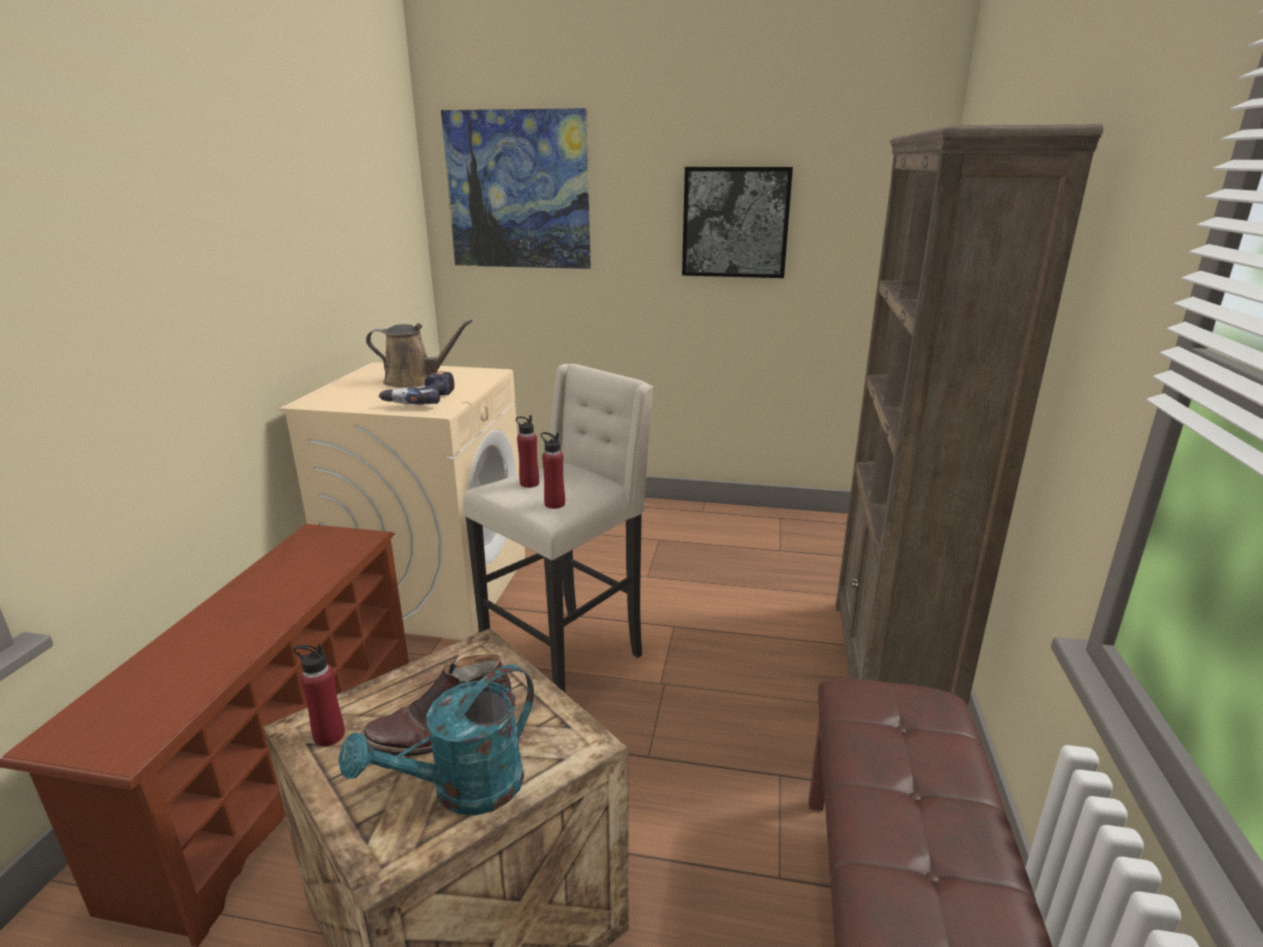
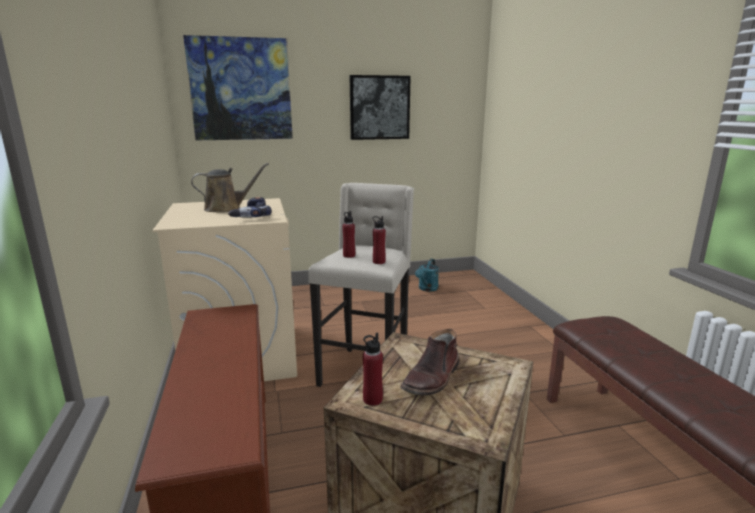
camera: 25 degrees left, 5 degrees down
turquoise watering can [339,665,534,815] -> turquoise watering can moved to [415,259,439,291]
brown bookcase [836,125,1103,707] -> none

